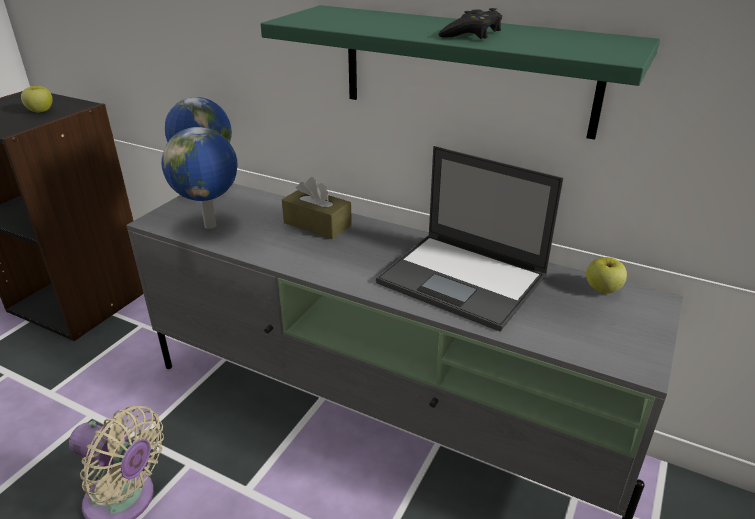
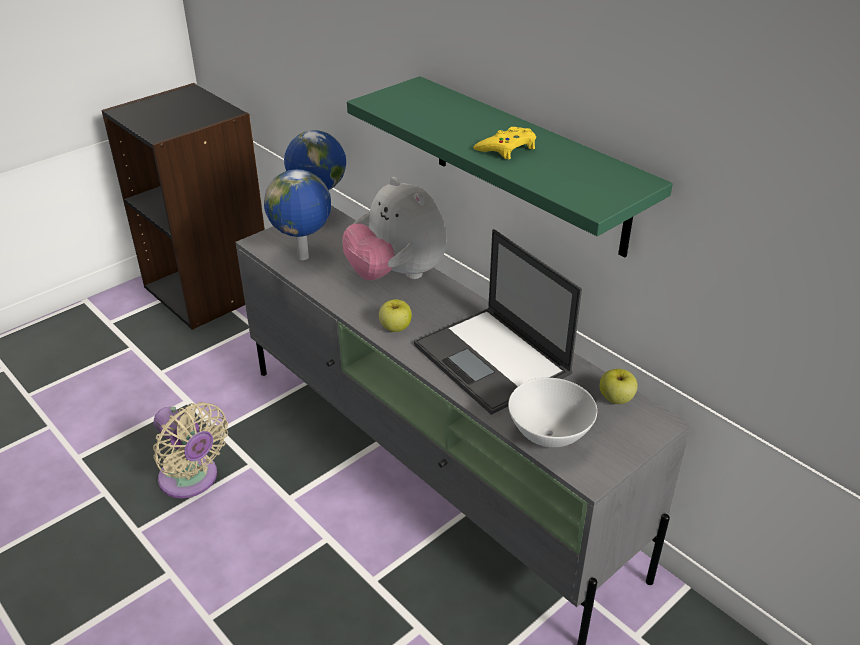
camera: 20 degrees right, 5 degrees up
apple [21,86,53,113] -> apple moved to [379,299,412,332]
brown tissue box [282,177,352,240] -> plush toy [343,177,446,280]
black game controller [438,8,502,39] -> yellow game controller [473,127,536,160]
none -> white bowl [508,378,597,448]

